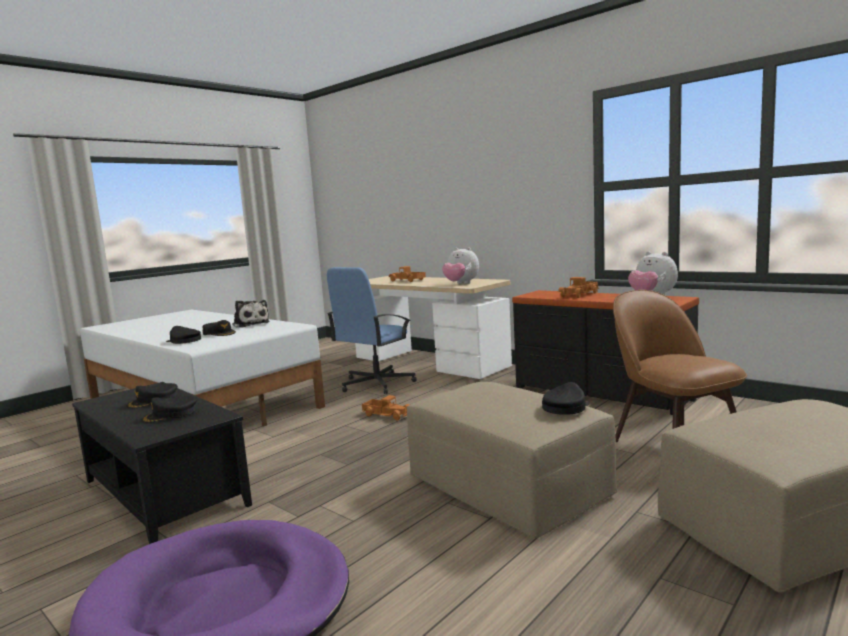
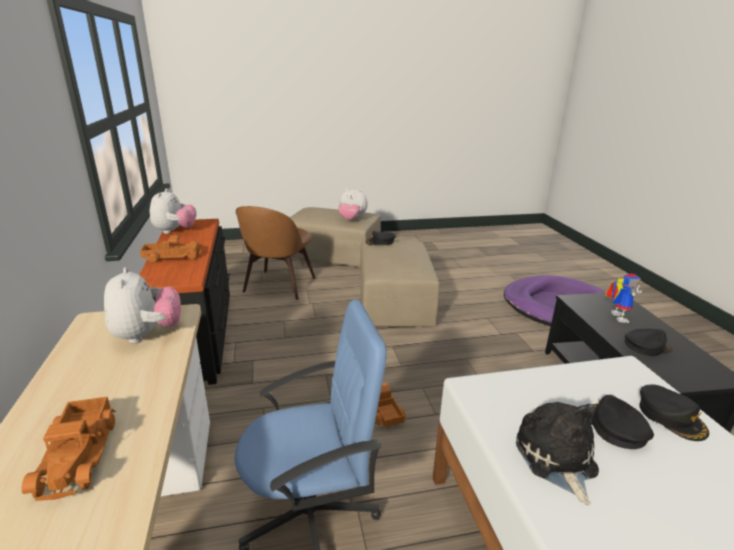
camera: 145 degrees left, 15 degrees up
black cap [141,396,197,423] -> toy robot [605,274,642,323]
none -> plush toy [338,188,368,220]

